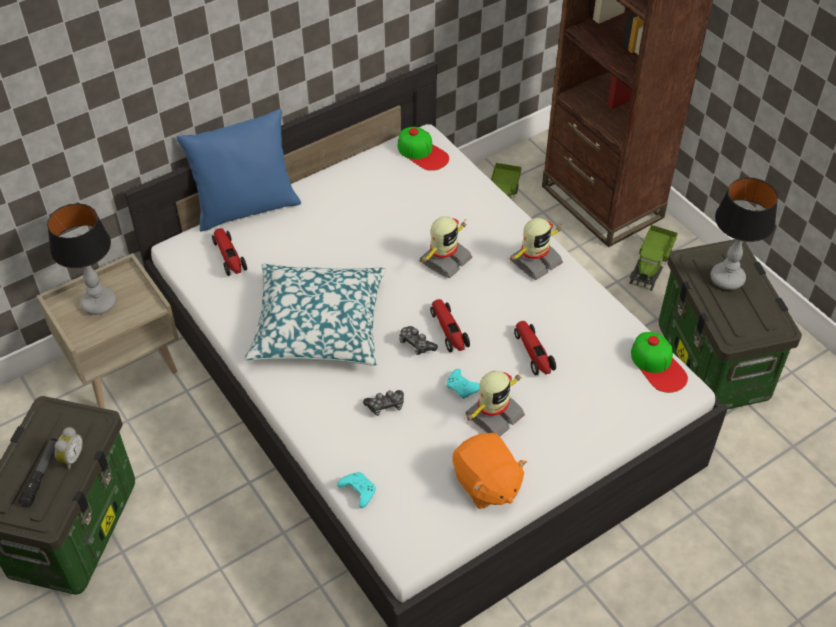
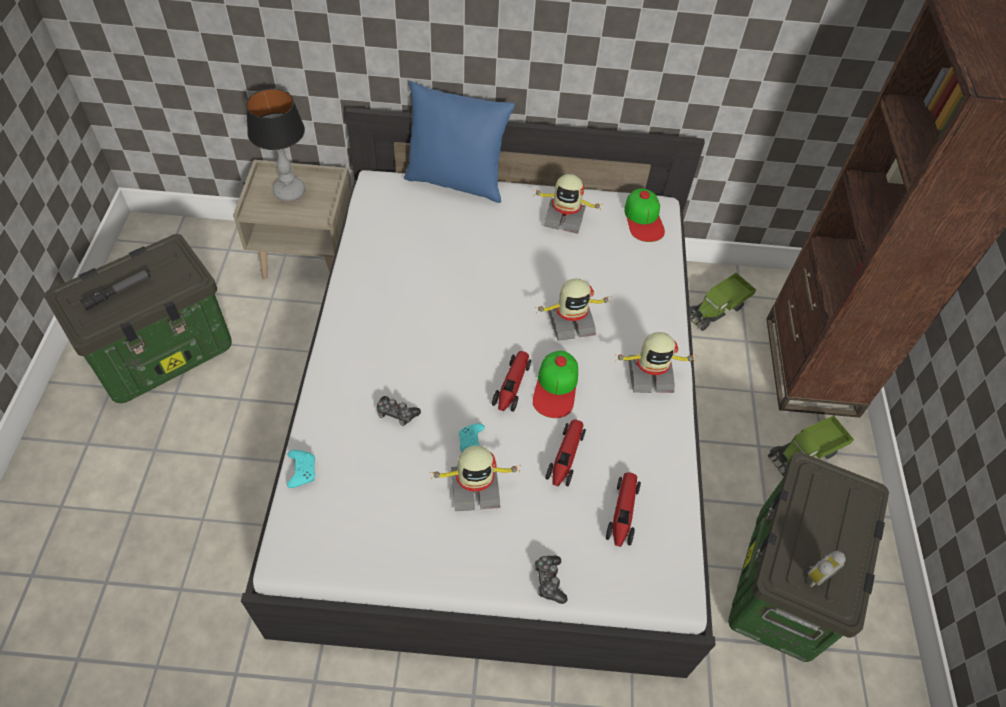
camera: 35 degrees right, 5 degrees up
alarm clock [55,427,83,470] -> alarm clock moved to [808,551,846,587]
toy car [212,228,247,276] -> toy car moved to [606,472,641,547]
pillow [245,264,386,366] -> none
game controller [399,326,438,355] -> game controller moved to [533,556,568,604]
orange plush toy [453,433,527,509] -> none
cap [631,332,688,393] -> cap moved to [533,351,578,418]
table lamp [711,178,778,290] -> none
none -> toy robot [533,174,603,234]

